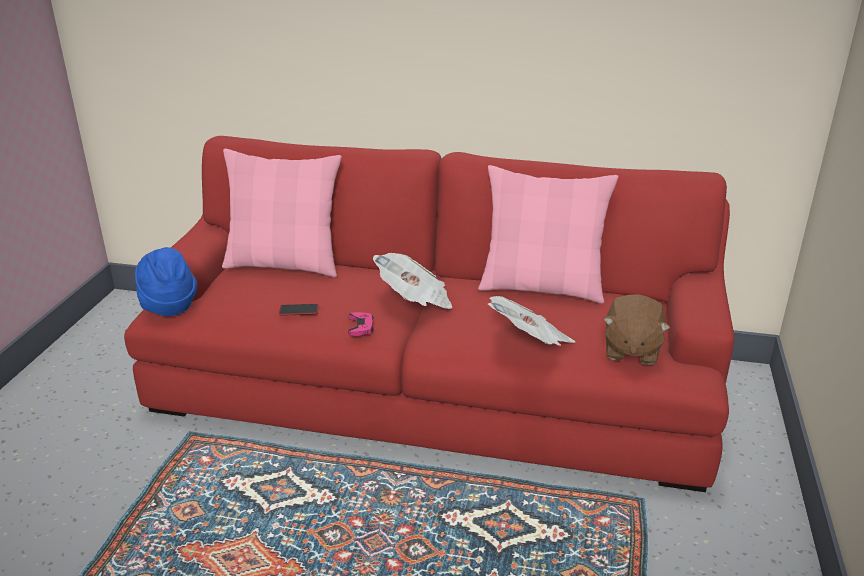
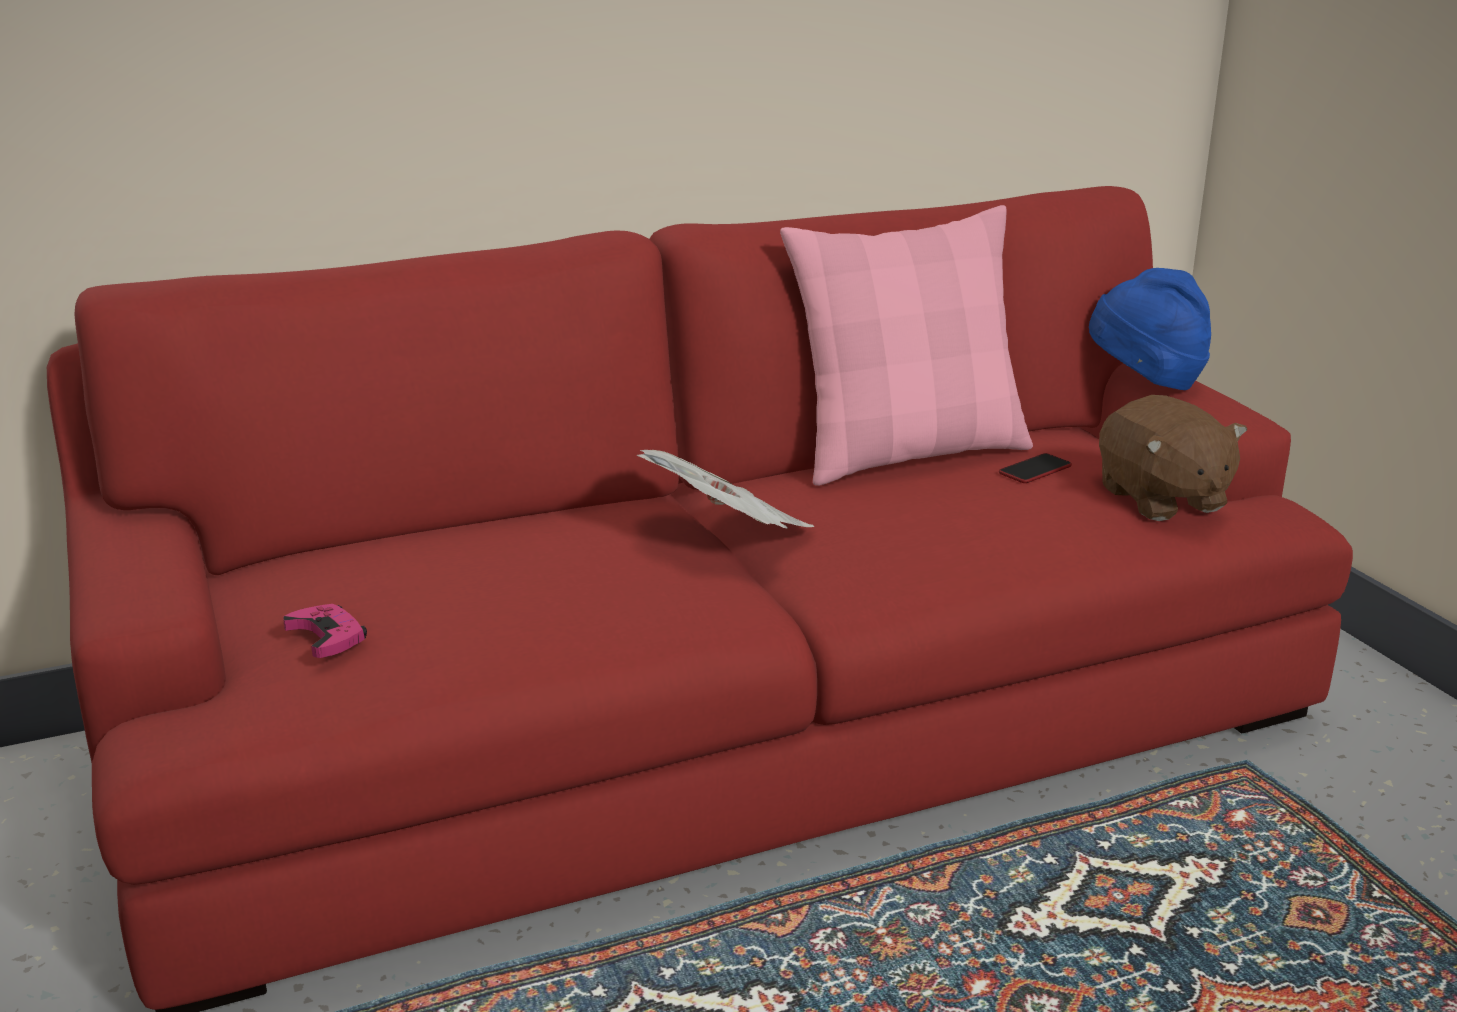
camera: 35 degrees left, 5 degrees down
blue hat [135,247,197,316] -> blue hat moved to [1089,268,1211,390]
pink pillow [222,149,342,277] -> none
phone [279,304,319,316] -> phone moved to [999,453,1072,483]
pink game controller [348,312,374,336] -> pink game controller moved to [283,604,367,658]
newspaper [488,296,575,346] -> none

